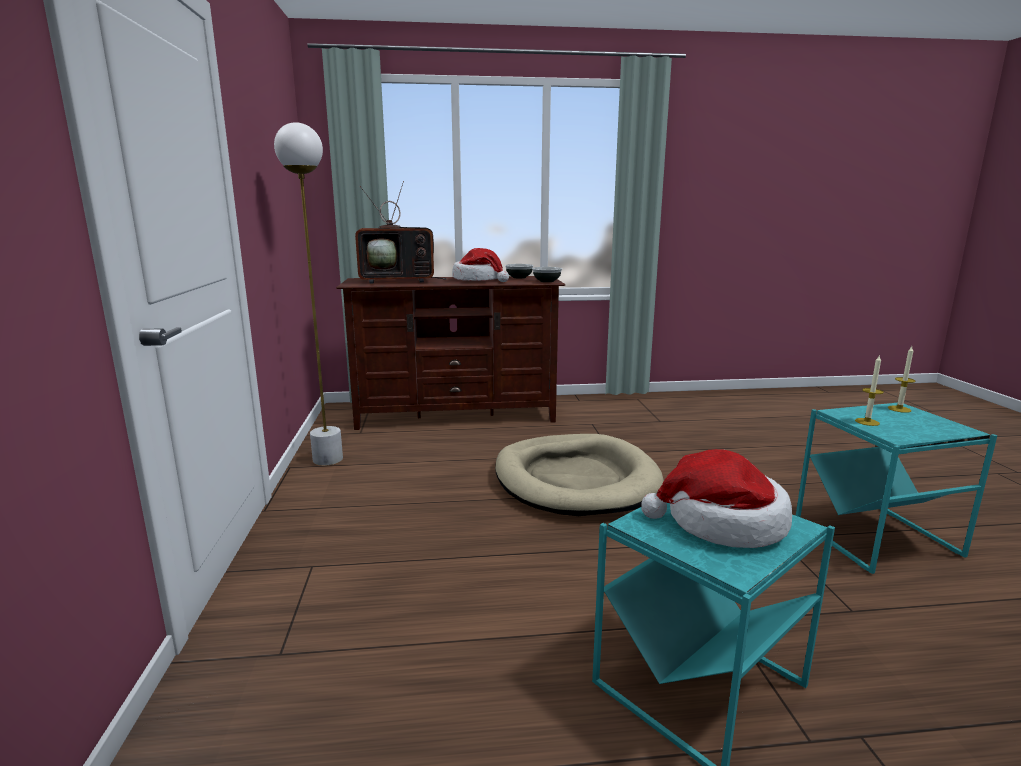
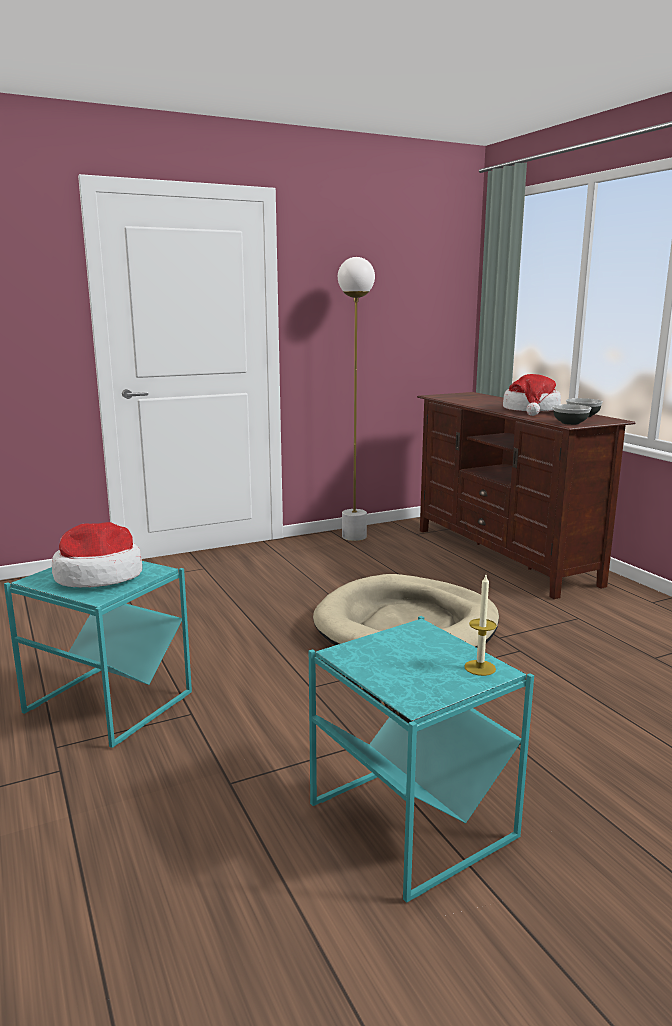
camera: 70 degrees right, 0 degrees up
television [355,181,447,284] -> none
candle [855,354,884,426] -> none

